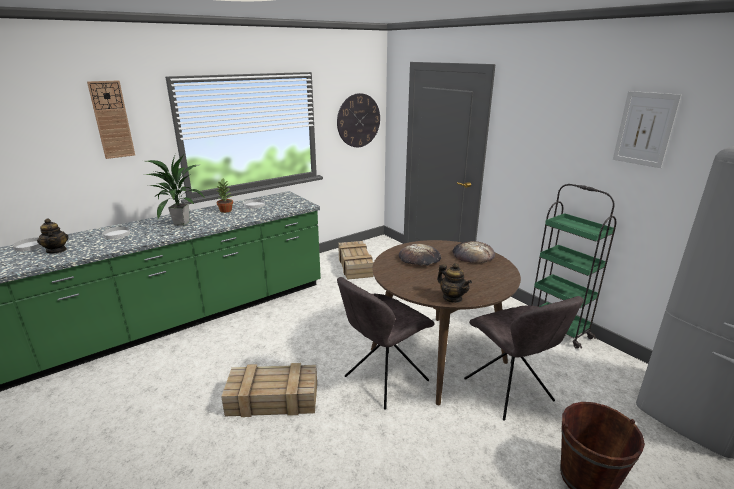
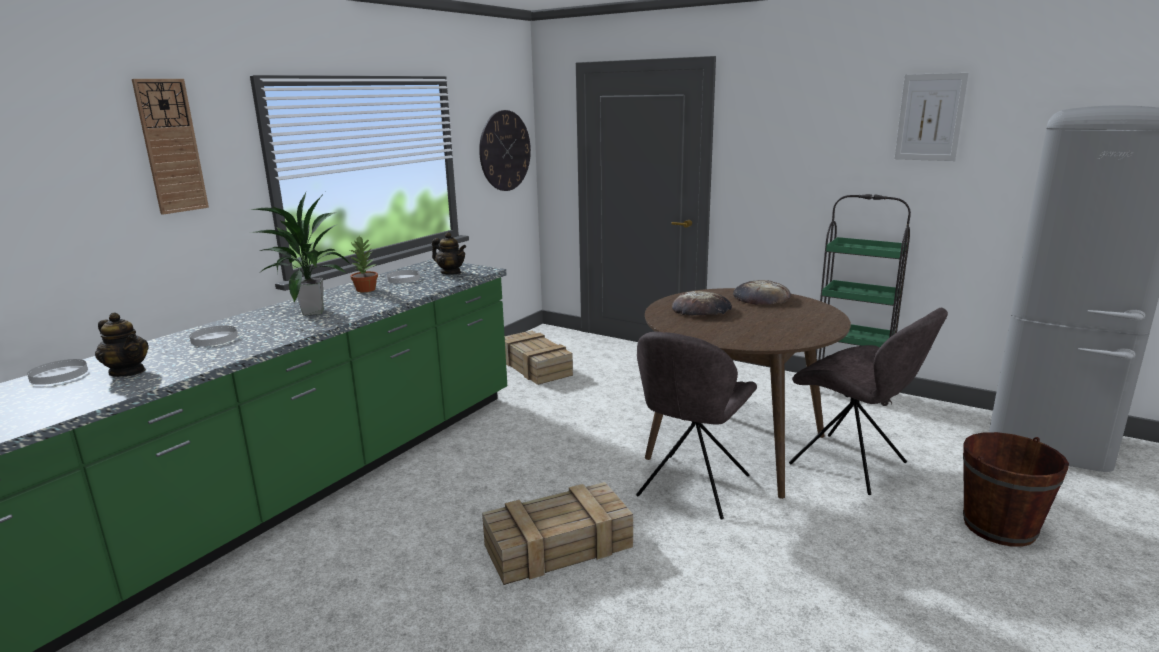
camera: 20 degrees left, 5 degrees down
teapot [437,263,472,303] -> teapot moved to [432,232,466,275]

